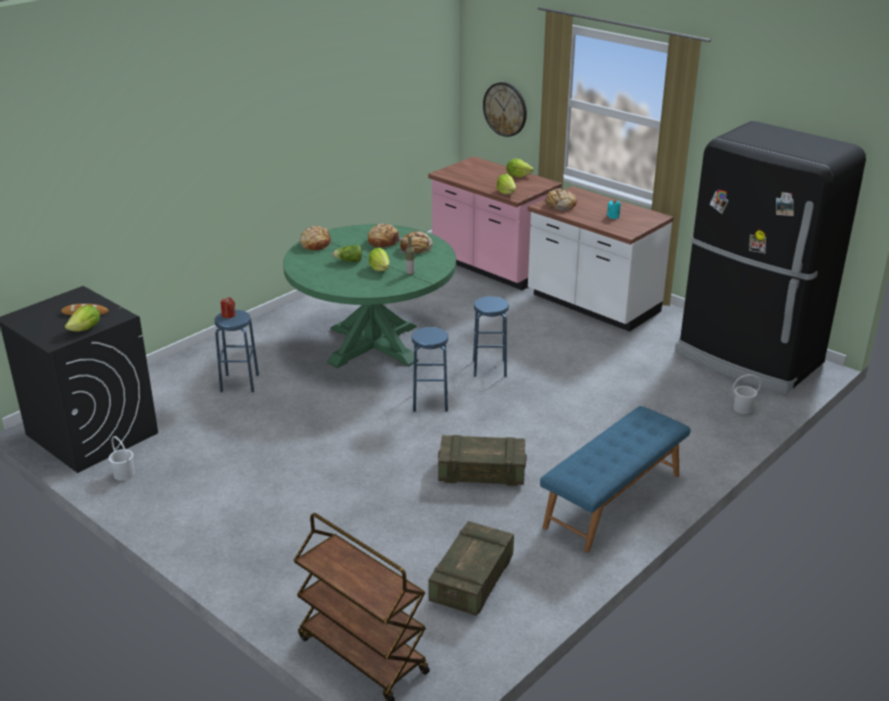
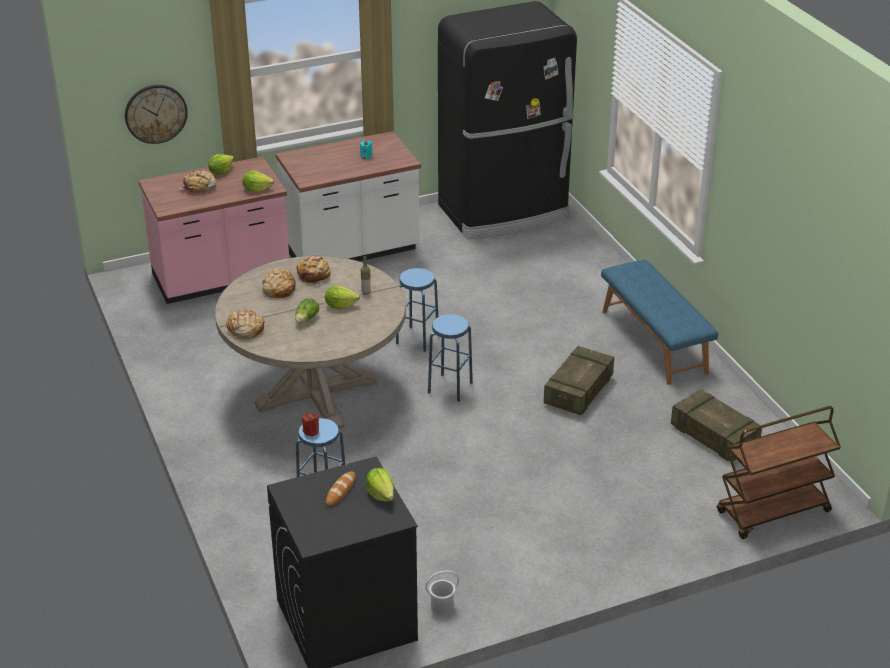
camera: 65 degrees left, 5 degrees up
green dining table [283,224,456,368] -> beige dining table [215,256,406,428]
bread [545,189,577,211] -> bread moved to [179,169,216,194]
white bucket [733,374,761,414] -> none

